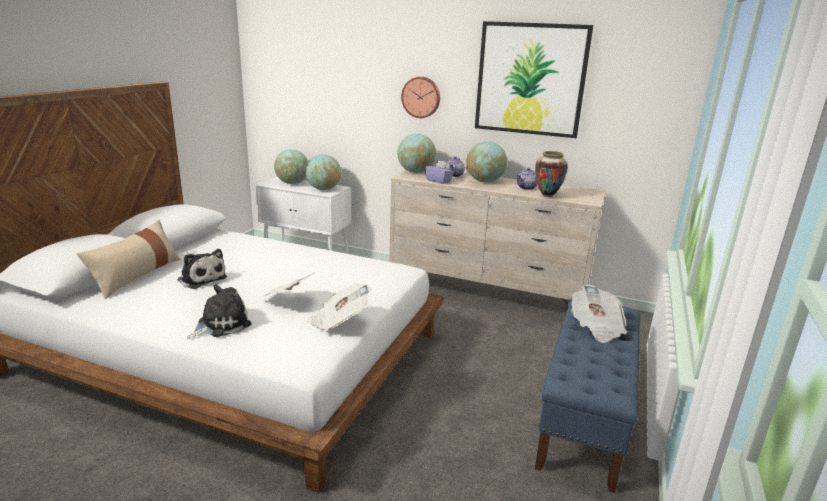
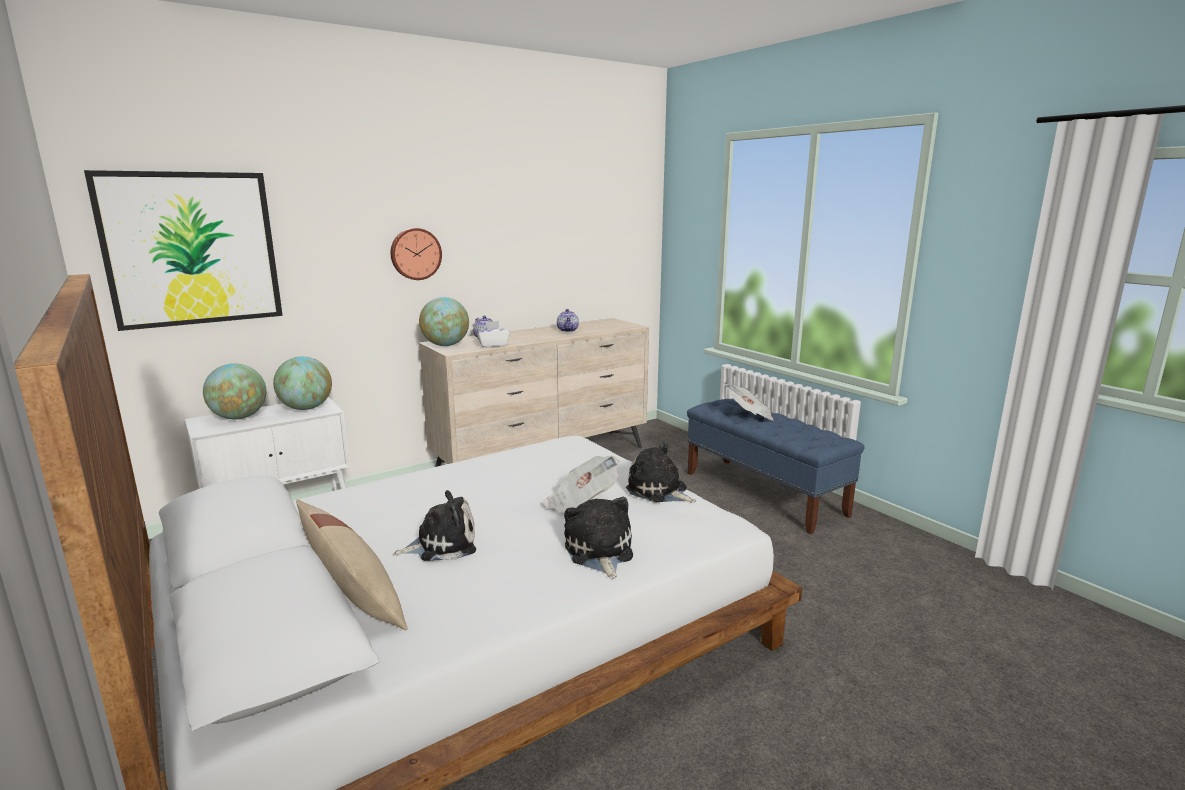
camera: 55 degrees left, 5 degrees down
newspaper [307,283,372,332] -> plush toy [626,442,696,503]
purple tissue box [425,160,454,184] -> white tissue box [477,321,510,348]
globe [466,141,507,182] -> none
picture [475,21,593,138] -> picture moved to [84,170,283,331]
vase [535,151,568,197] -> none

